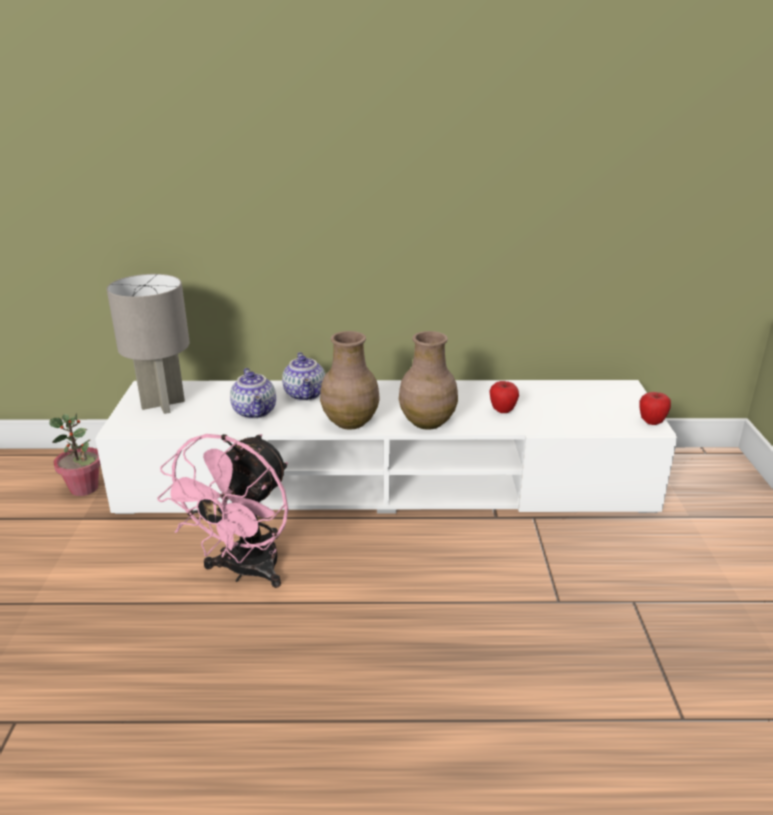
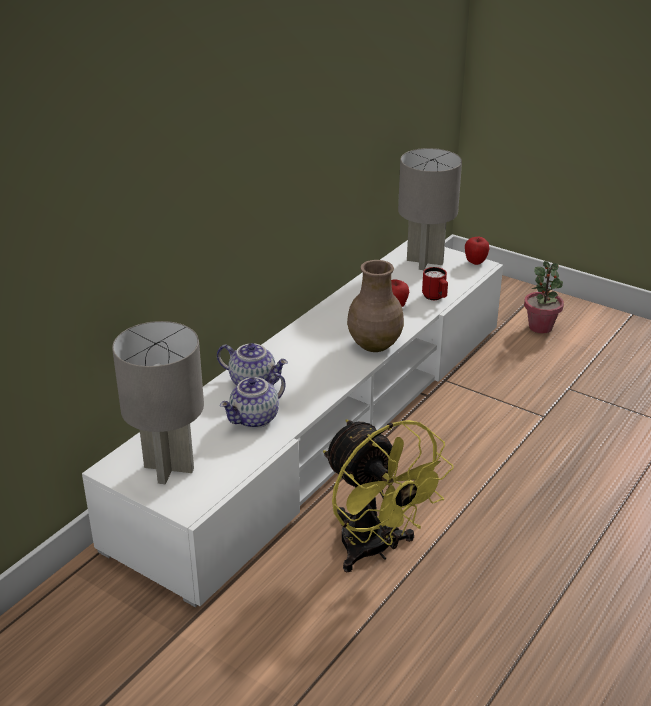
camera: 55 degrees left, 5 degrees up
potted plant [50,413,101,496] -> potted plant moved to [524,261,564,334]
pink fan [157,434,289,588] -> yellow fan [323,419,454,572]
teapot [230,368,276,419] -> teapot turned 120 degrees clockwise [220,373,286,428]
brown vase [320,331,380,430] -> none
none -> grey table lamp [398,148,462,270]
none -> red mug [422,267,448,300]

